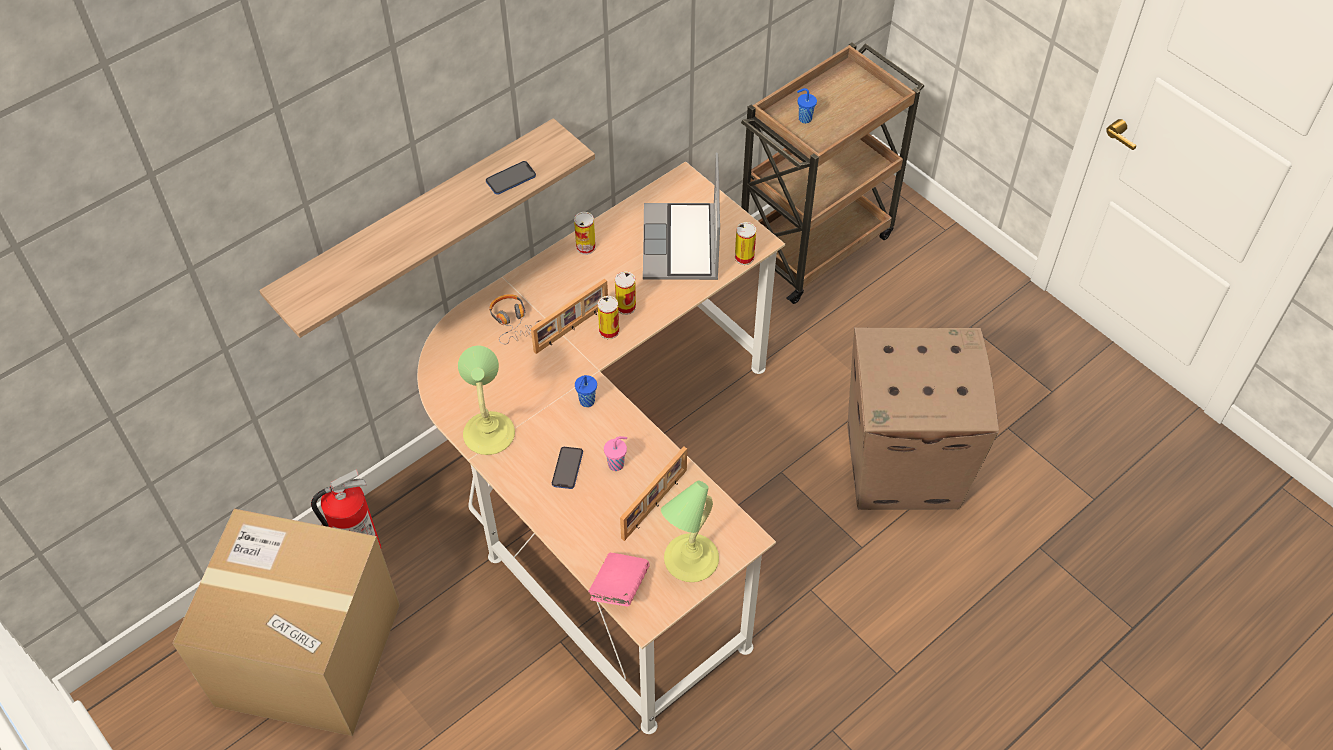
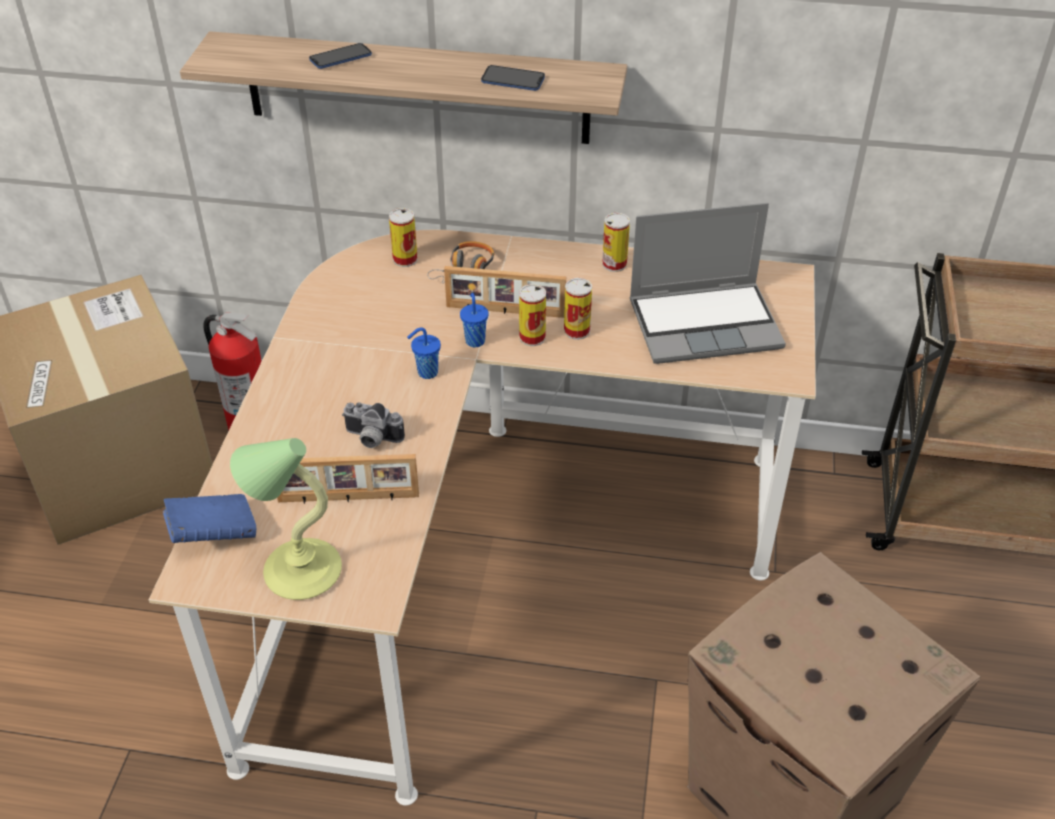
camera: 50 degrees right, 10 degrees down
table lamp [458,346,515,455] -> none
phone [552,447,583,489] -> phone moved to [309,43,372,69]
pink book [588,553,650,607] -> blue book [163,494,256,543]
pink cup [604,436,627,471] -> camera [342,402,405,448]
laptop [643,153,720,280] -> laptop turned 150 degrees counterclockwise [630,203,786,364]
can [735,222,756,265] -> can moved to [389,208,418,267]
blue cup [797,88,817,123] -> blue cup moved to [460,293,489,347]

